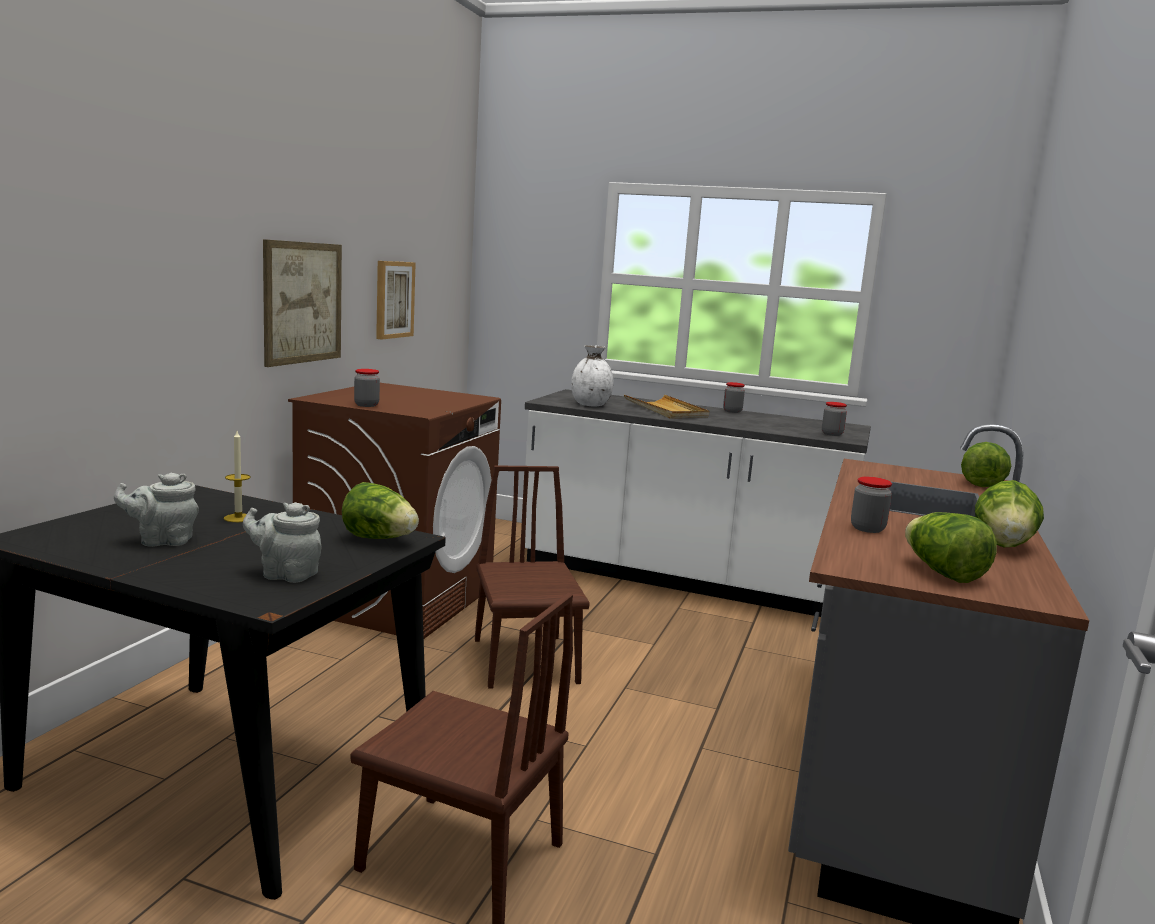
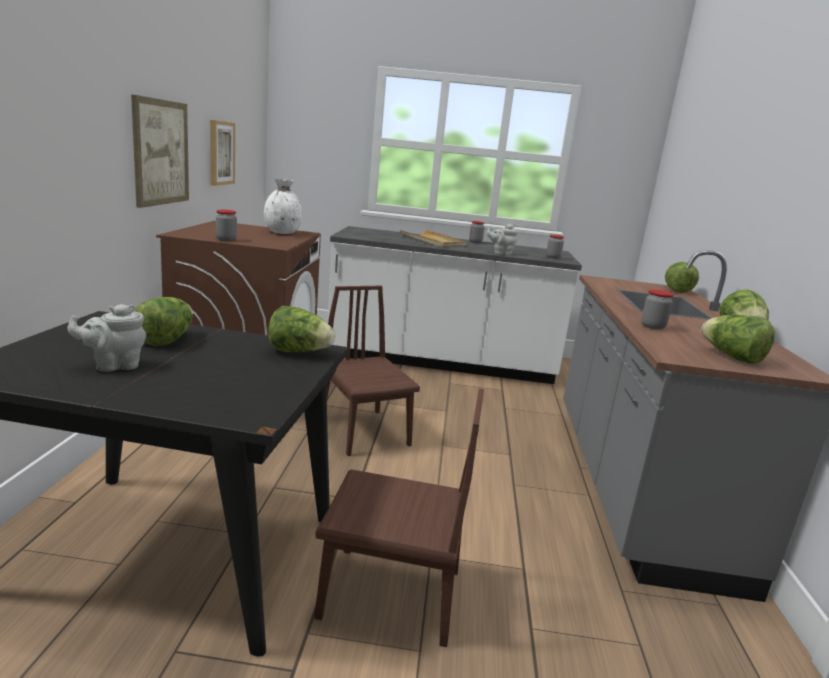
camera: 15 degrees left, 5 degrees up
candle [224,431,251,522] -> lettuce [134,297,193,346]
grey teapot [243,502,321,583] -> grey teapot moved to [487,224,518,255]
white vase [571,345,614,406] -> white vase moved to [264,179,302,234]

